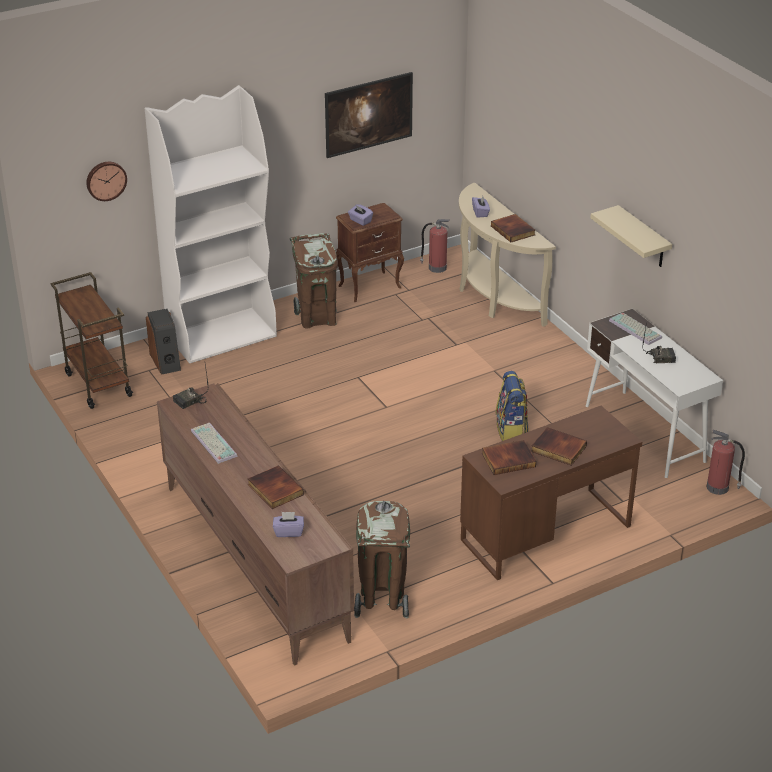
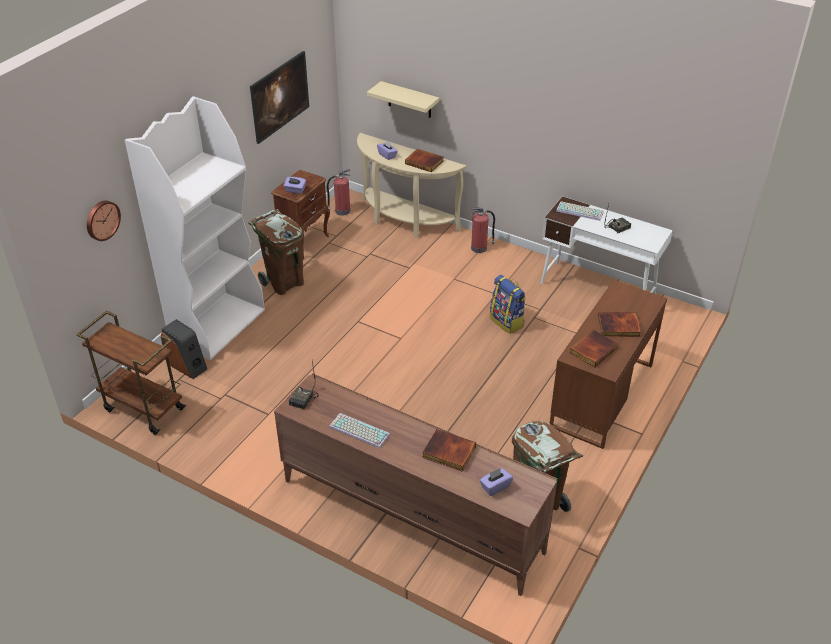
camera: 30 degrees left, 5 degrees up
beige shelf [590,205,672,267] -> beige shelf moved to [367,81,439,118]
fire extinguisher [706,430,745,495] -> fire extinguisher moved to [471,207,495,253]

